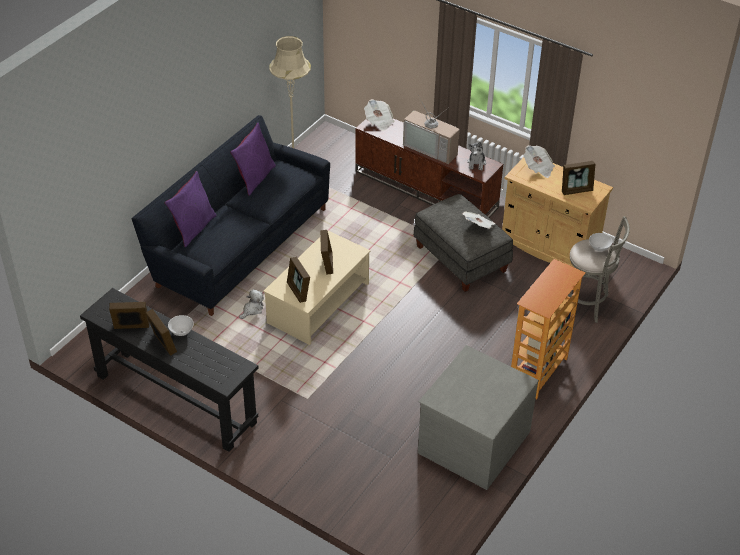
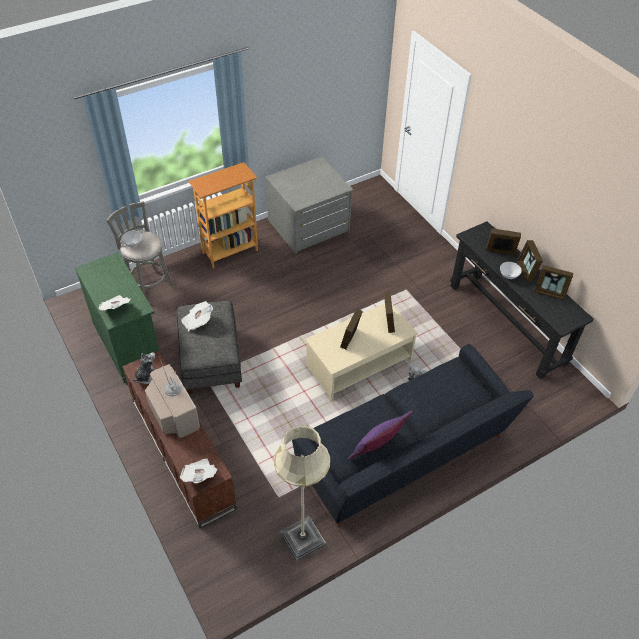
camera: 155 degrees left, 5 degrees up
purple pillow [165,171,217,247] -> none
beige cabinet [502,157,613,267] -> green cabinet [75,252,160,383]
picture frame [562,161,596,195] -> picture frame moved to [486,228,521,255]

